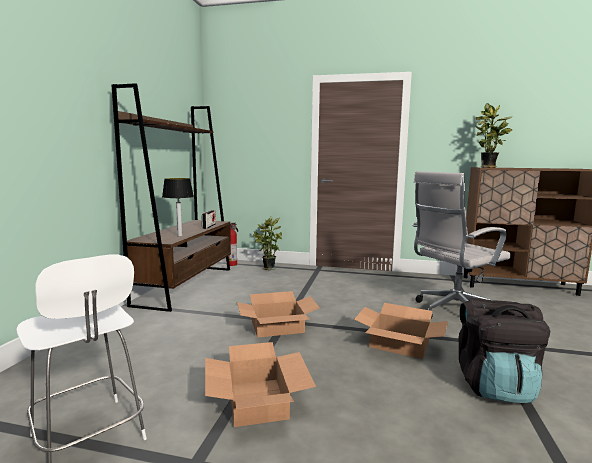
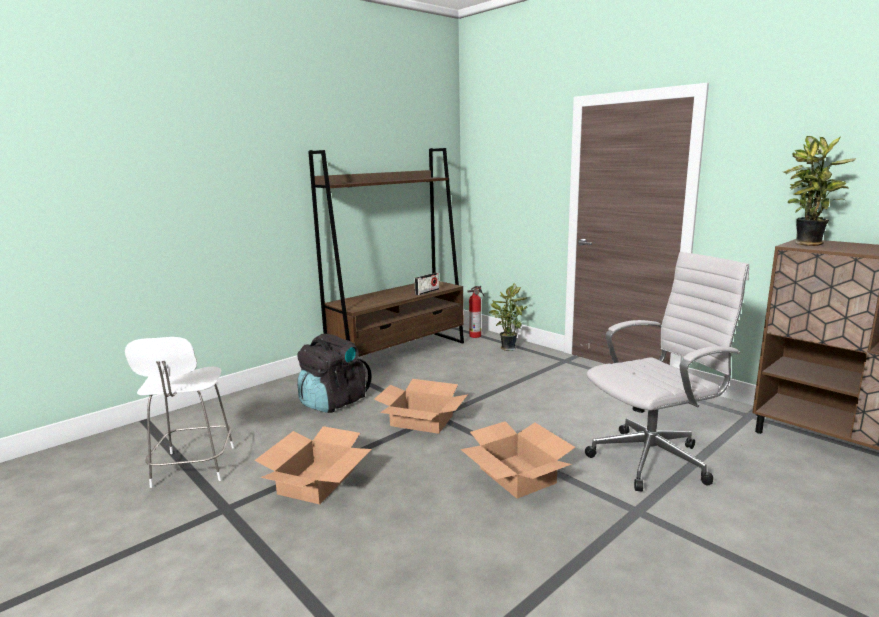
camera: 35 degrees right, 5 degrees up
table lamp [162,178,194,237] -> none
white office chair [412,171,511,319] -> white office chair turned 150 degrees clockwise [585,252,749,491]
black backpack [459,298,550,403] -> black backpack moved to [297,334,372,413]

